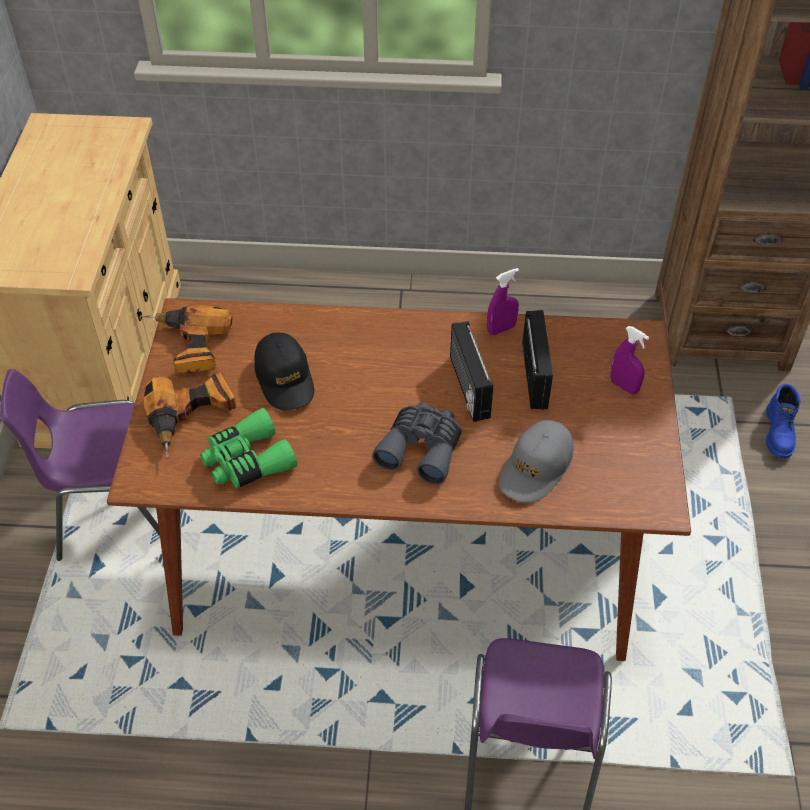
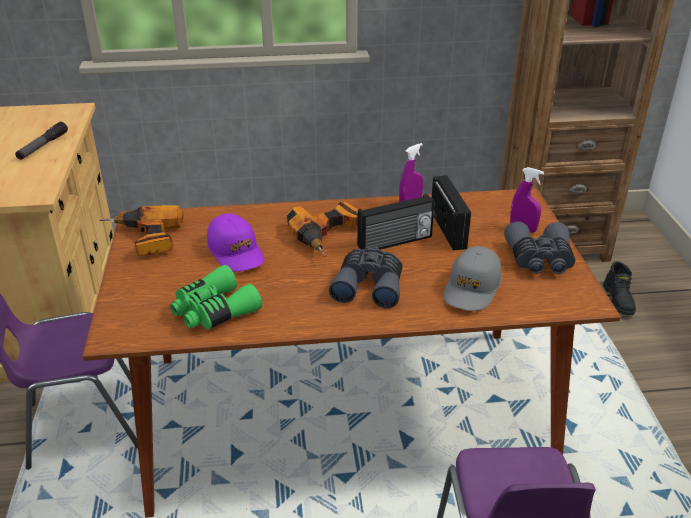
camera: 10 degrees left, 15 degrees down
power drill [143,372,236,459] -> power drill moved to [287,201,358,257]
black cap [255,333,314,410] -> purple cap [207,214,264,272]
radio [450,321,493,422] -> radio turned 90 degrees counterclockwise [357,194,434,250]
blue boot [766,384,800,459] -> black boot [603,261,636,315]
none -> flashlight [15,122,68,160]
none -> grey binoculars [504,222,575,274]

